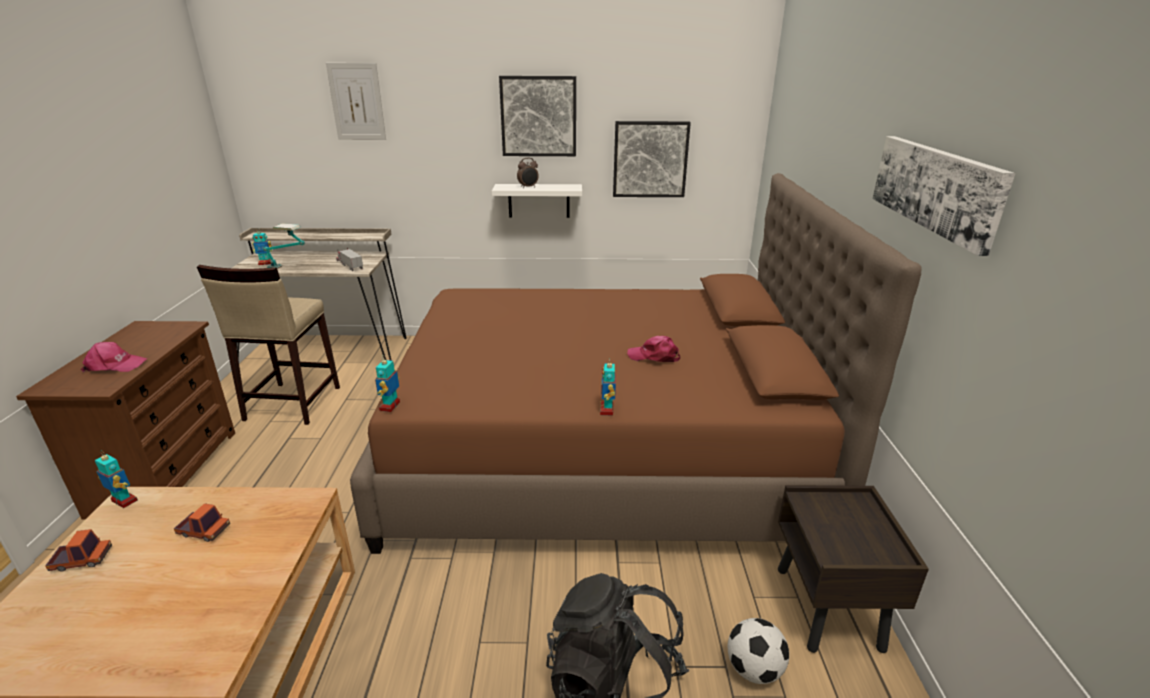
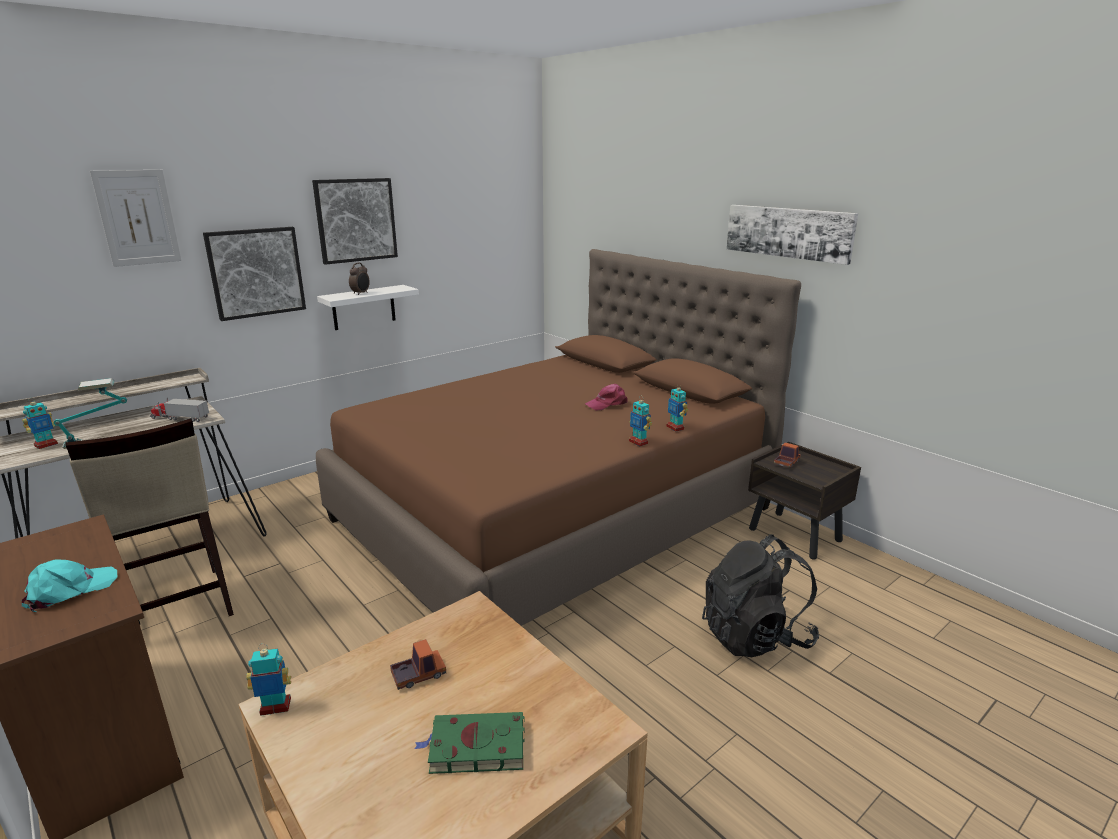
camera: 40 degrees left, 5 degrees down
toy truck [45,529,112,571] -> toy truck moved to [774,442,801,468]
pink cap [81,342,147,372] -> turquoise cap [22,560,118,612]
toy robot [375,355,400,412] -> toy robot moved to [666,383,688,432]
picture [613,121,691,197] -> picture moved to [203,227,306,321]
football [728,618,789,684] -> none
none -> green book [414,712,525,774]

